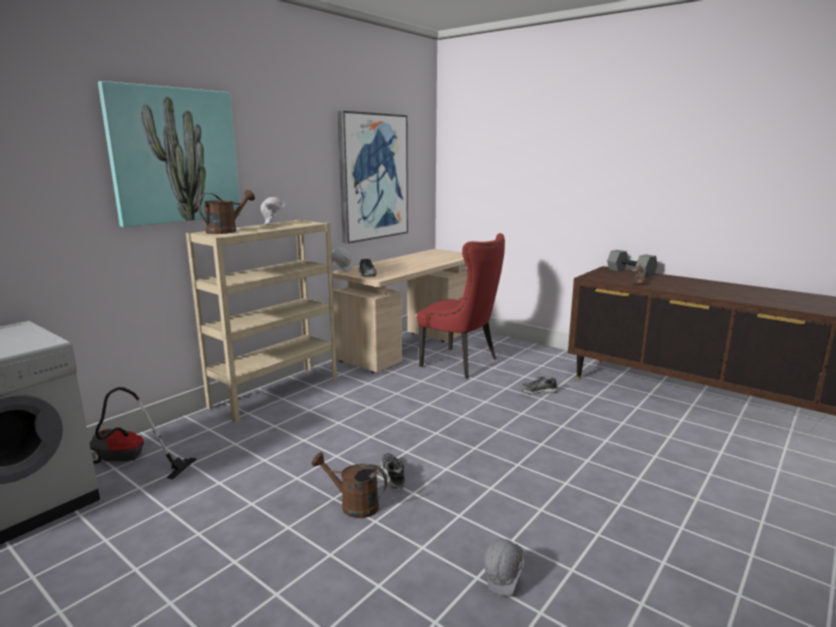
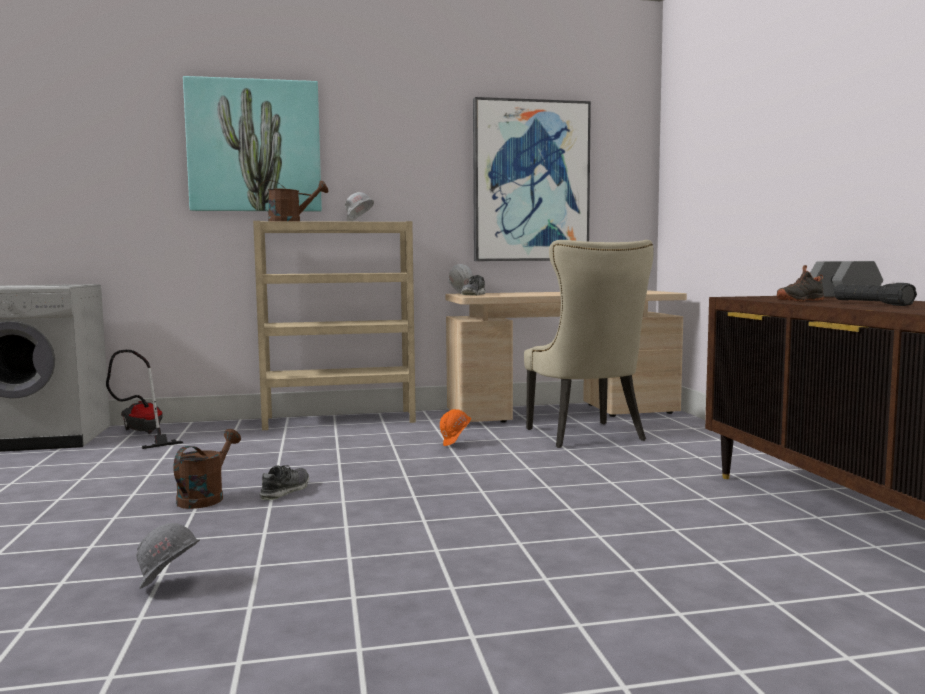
camera: 40 degrees right, 10 degrees down
brown watering can [312,452,387,518] -> brown watering can turned 45 degrees clockwise [173,429,241,509]
red chair [417,233,505,379] -> beige chair [524,240,654,448]
shoe [520,377,558,395] -> none
none -> orange hard hat [440,409,471,446]
none -> black flashlight [834,283,917,306]

